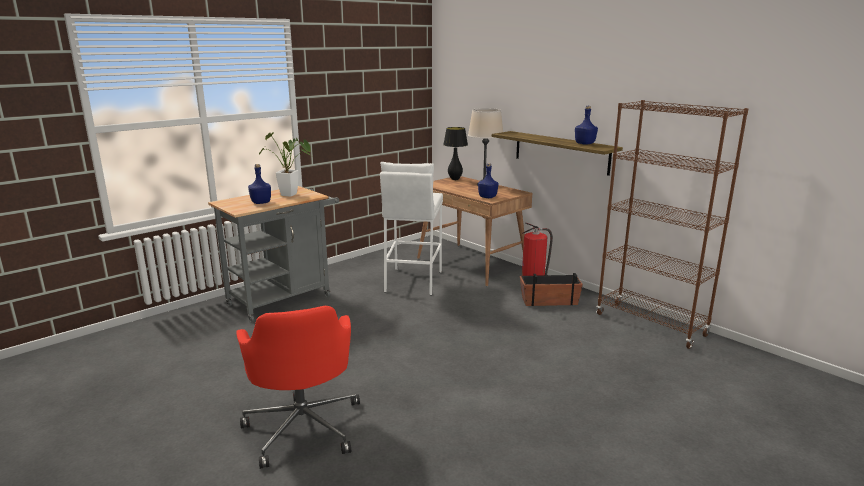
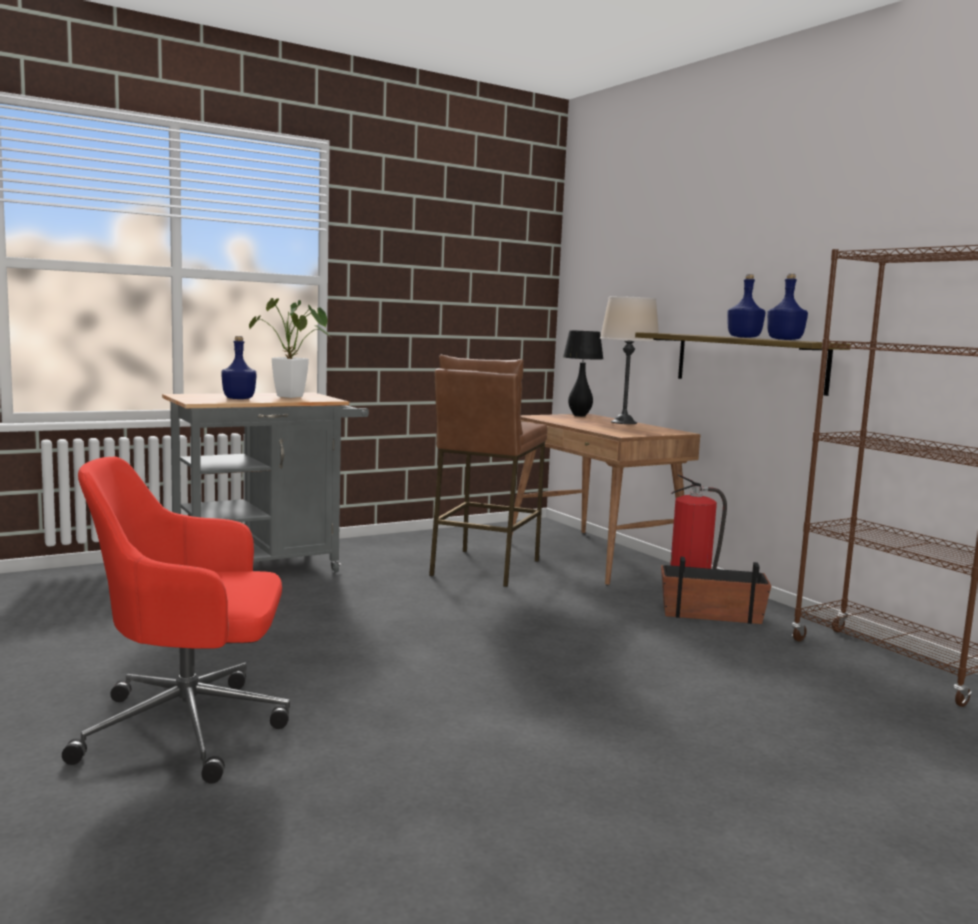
camera: 10 degrees right, 10 degrees down
red office chair [236,306,360,469] -> red office chair turned 90 degrees clockwise [62,457,290,784]
white stool [380,162,443,295] -> brown stool [429,355,547,587]
blue bottle [478,163,498,198] -> blue bottle moved to [727,274,765,338]

